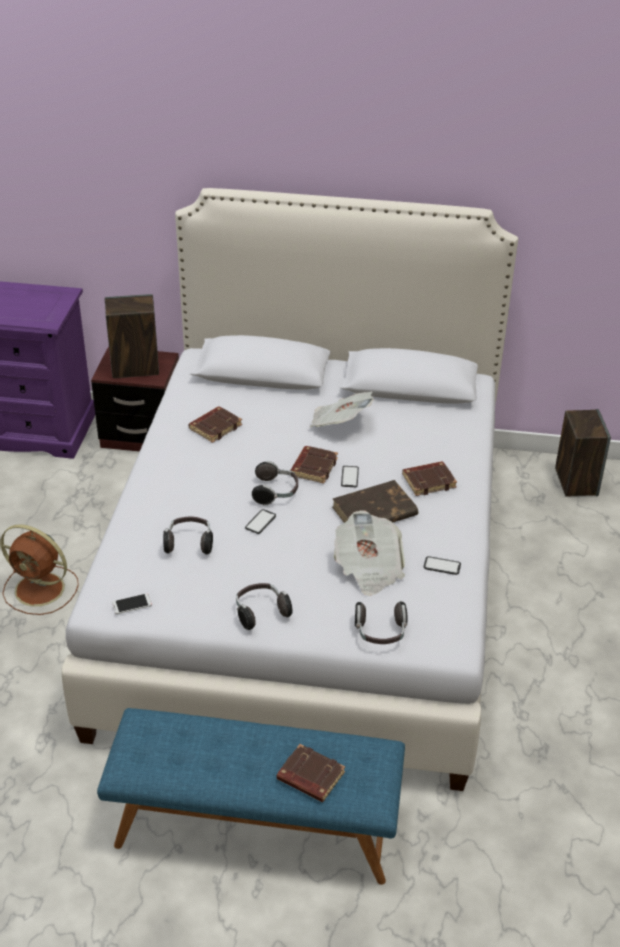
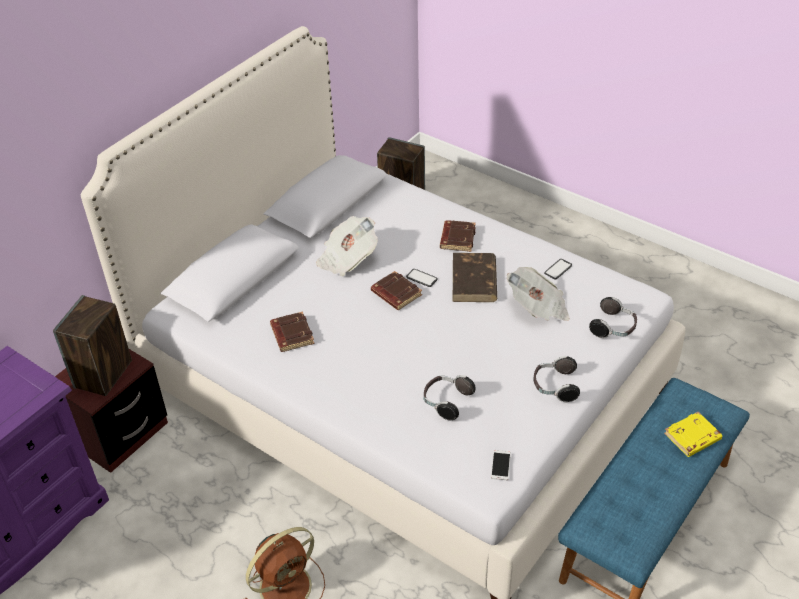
camera: 60 degrees left, 5 degrees up
phone [245,509,276,534] -> none
headphones [252,461,298,506] -> none
brown book [277,744,345,802] -> yellow book [664,412,722,457]

